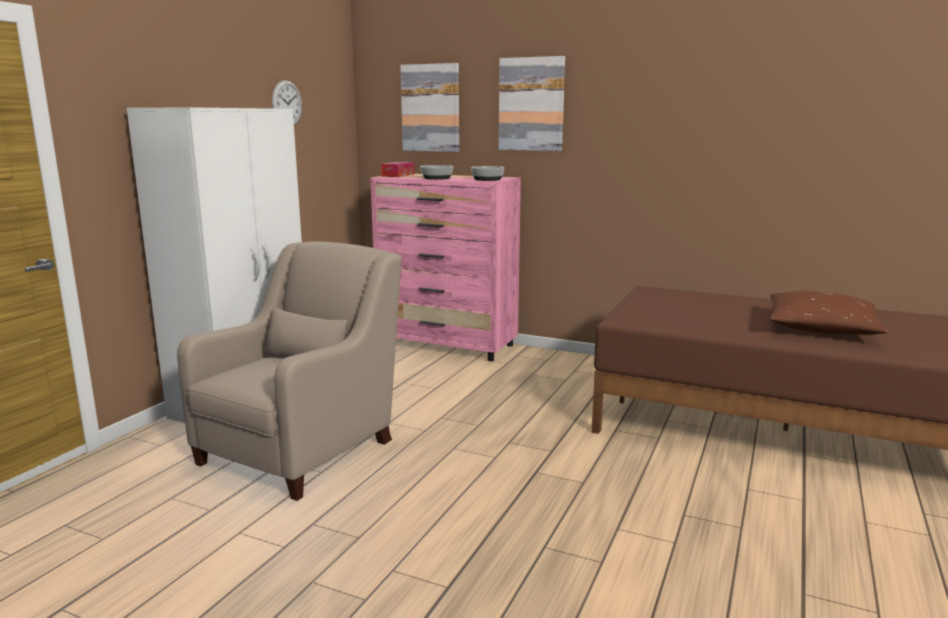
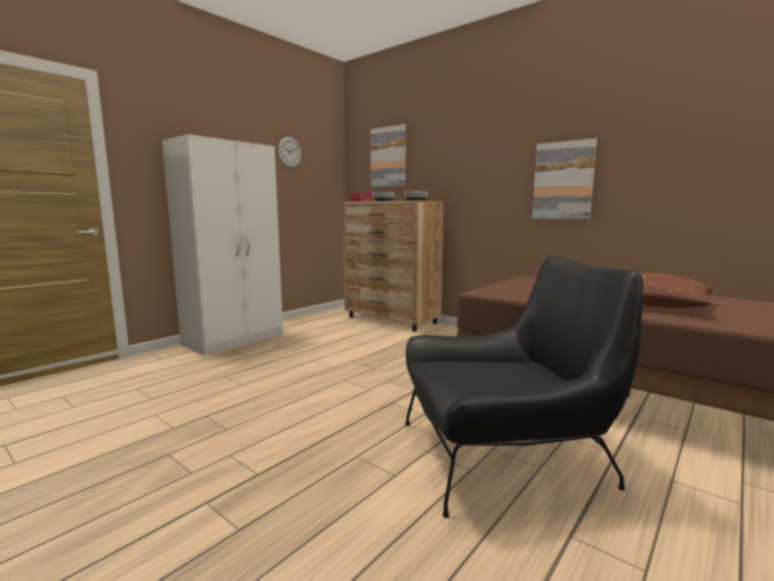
camera: 15 degrees right, 5 degrees down
beige armchair [177,242,401,501] -> none
pink dresser [371,174,521,361] -> brown dresser [343,200,444,331]
picture [499,56,565,151] -> picture moved to [532,138,597,219]
none -> black armchair [405,256,643,518]

